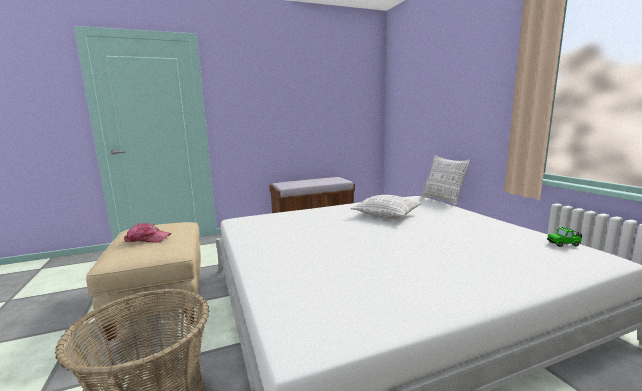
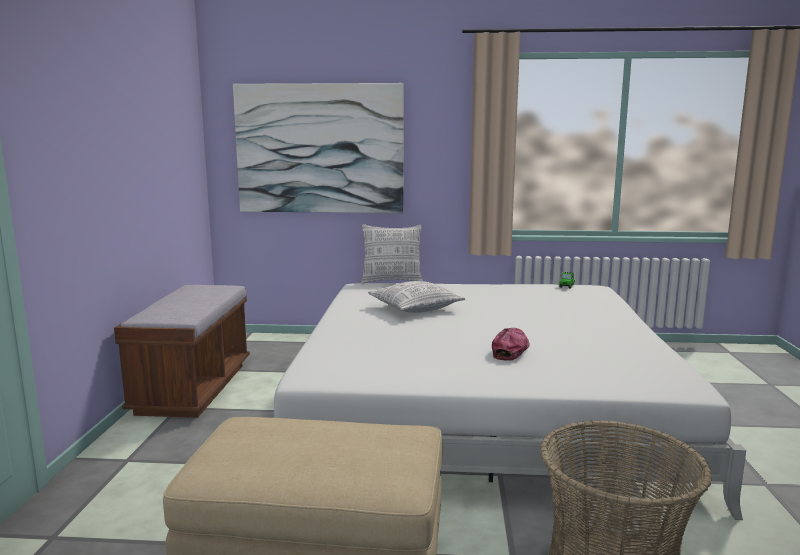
camera: 65 degrees left, 0 degrees up
cap [124,223,171,243] -> cap moved to [492,328,530,361]
none -> picture [233,83,404,213]

